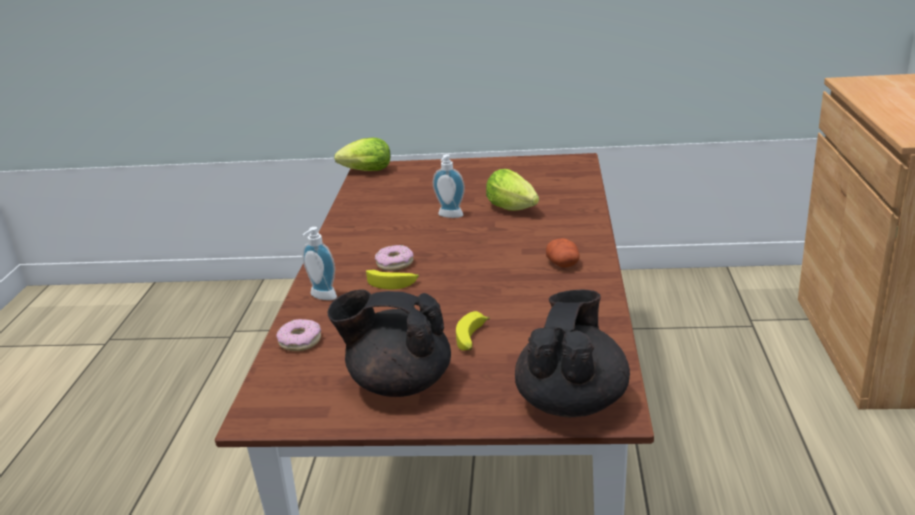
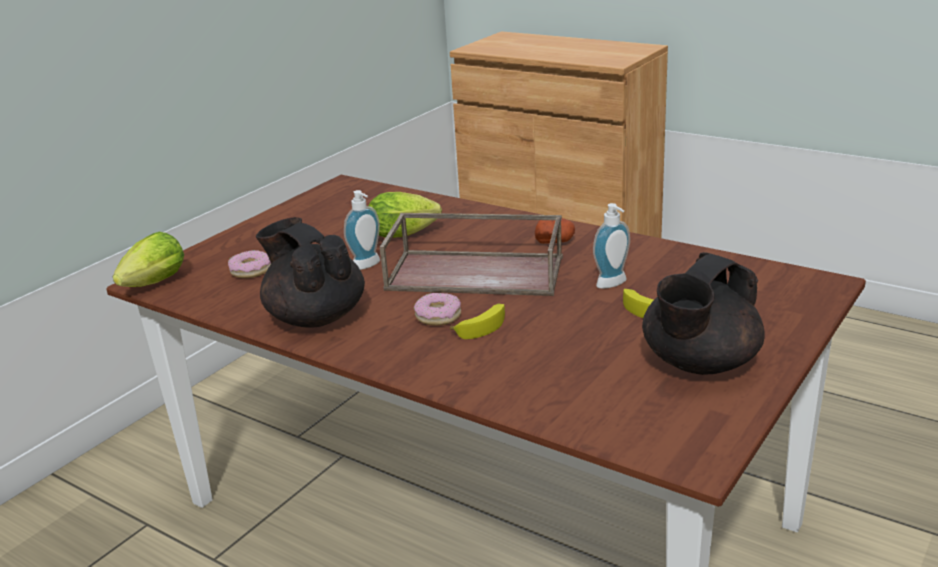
camera: 60 degrees left, 0 degrees up
donut [276,319,321,351] -> donut moved to [228,250,271,278]
soap dispenser [302,227,337,300] -> soap dispenser moved to [593,203,630,289]
black teapot [515,290,630,417] -> black teapot moved to [256,217,365,327]
none -> brown tray [380,213,563,296]

